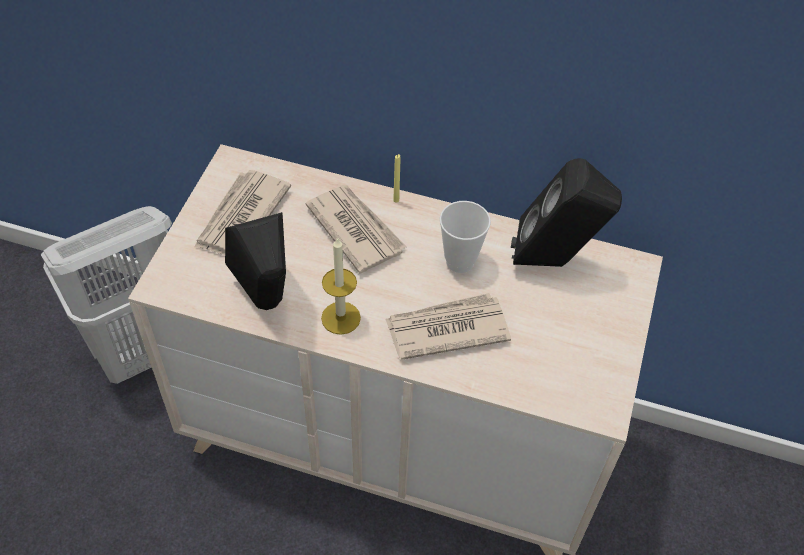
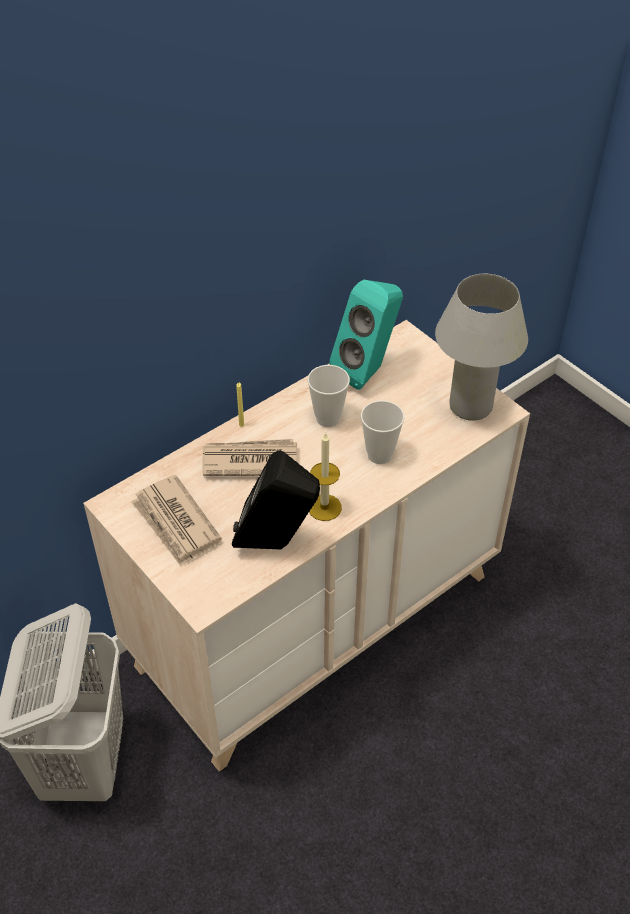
camera: 55 degrees left, 5 degrees down
newspaper [385,293,511,360] -> cup [361,400,405,464]
black speaker [511,158,622,267] -> turquoise speaker [329,280,403,390]
none -> white table lamp [435,274,528,421]

